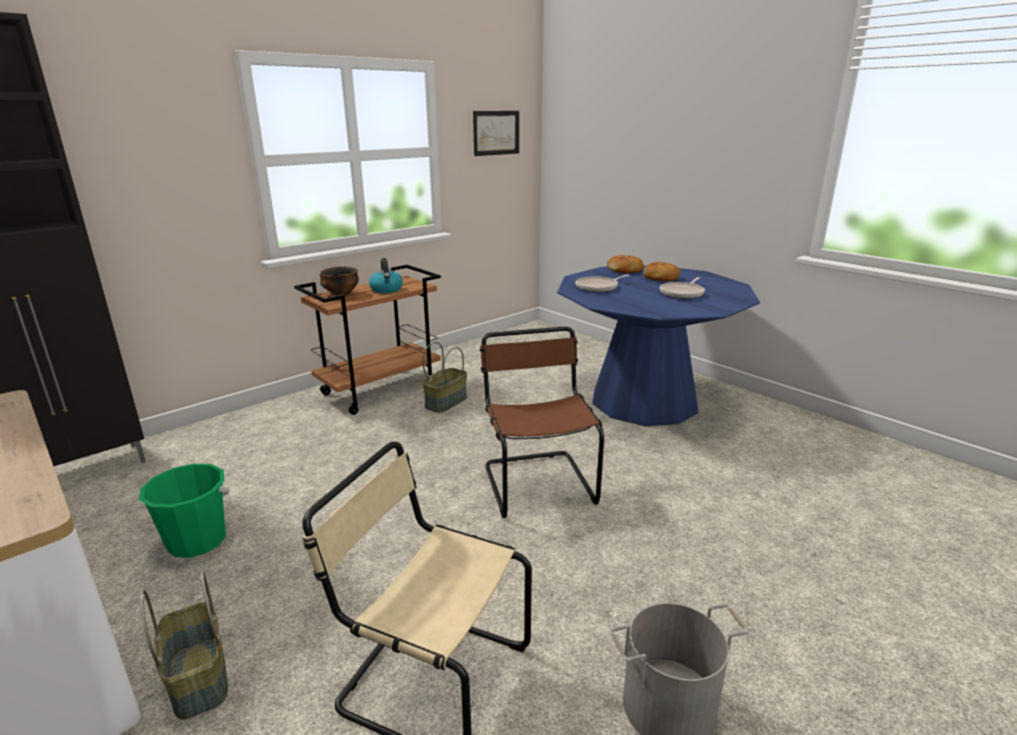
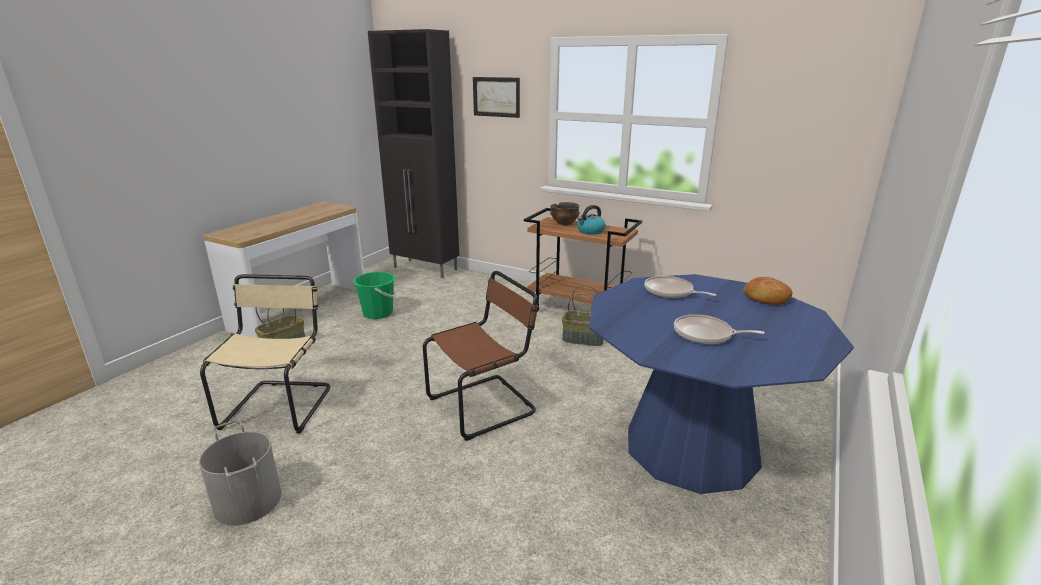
camera: 70 degrees right, 0 degrees up
picture [473,111,519,156] -> picture moved to [473,77,520,118]
bread [643,262,680,281] -> none

